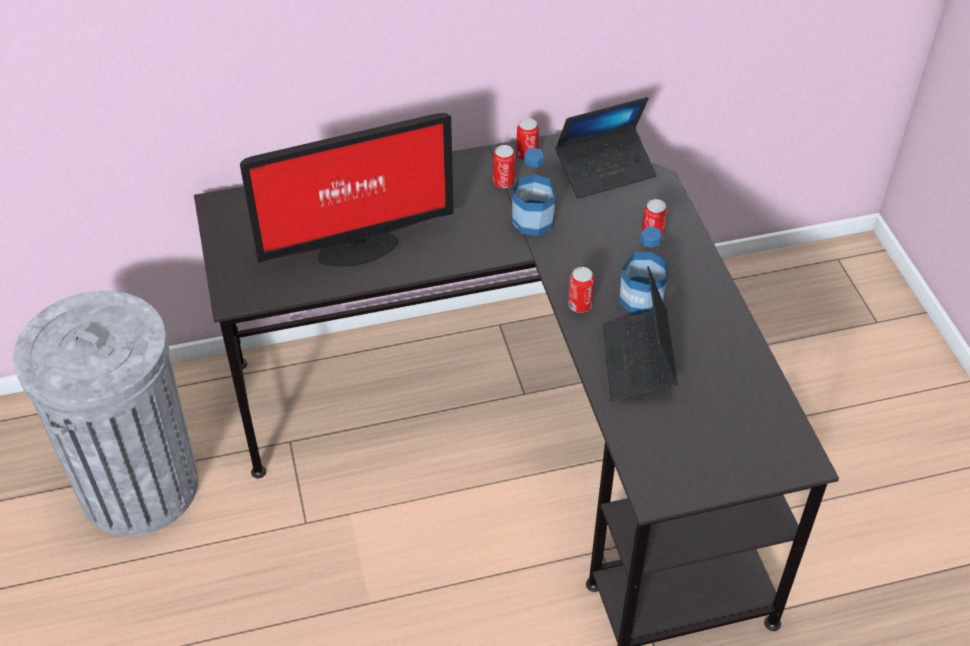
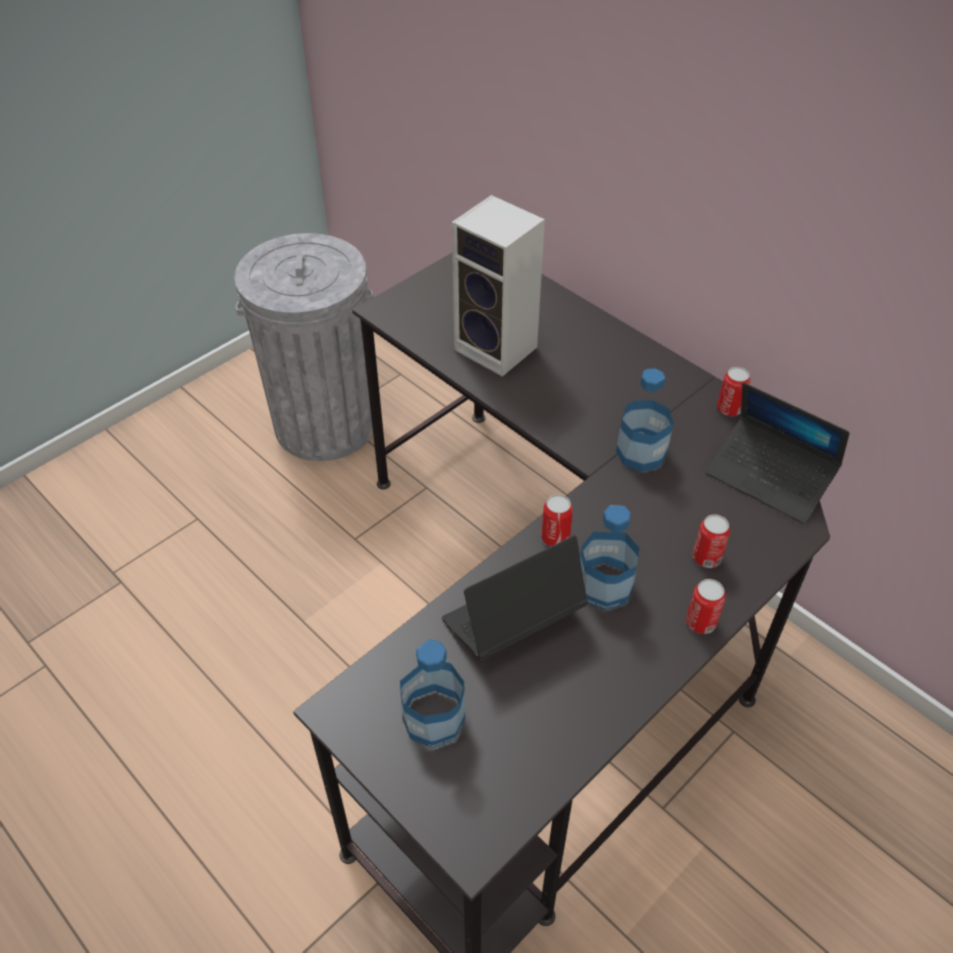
camera: 60 degrees right, 0 degrees up
monitor [240,113,453,266] -> speaker [452,195,545,377]
can [493,145,515,188] -> can moved to [686,579,726,634]
none -> bottle [400,639,465,748]

